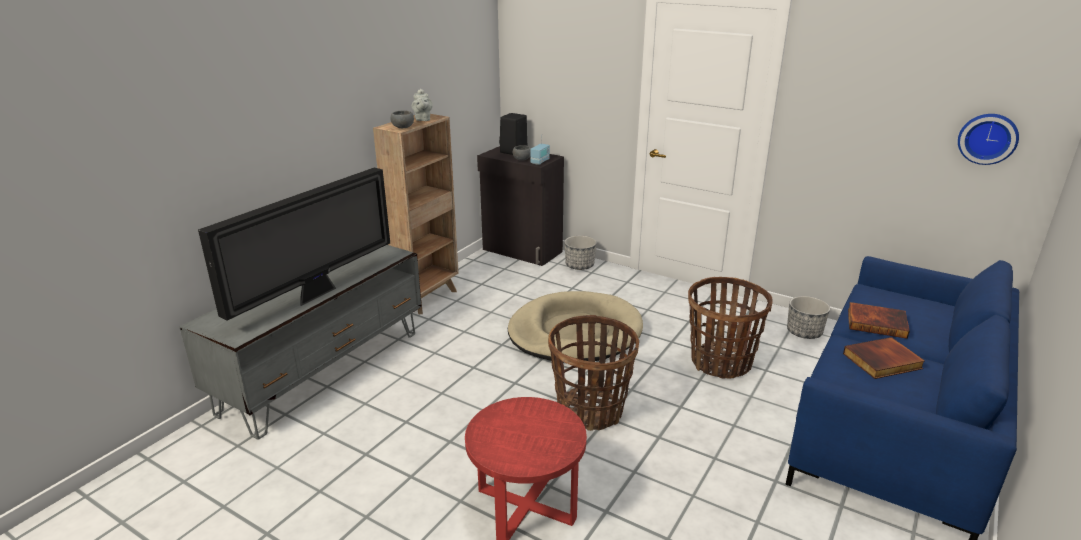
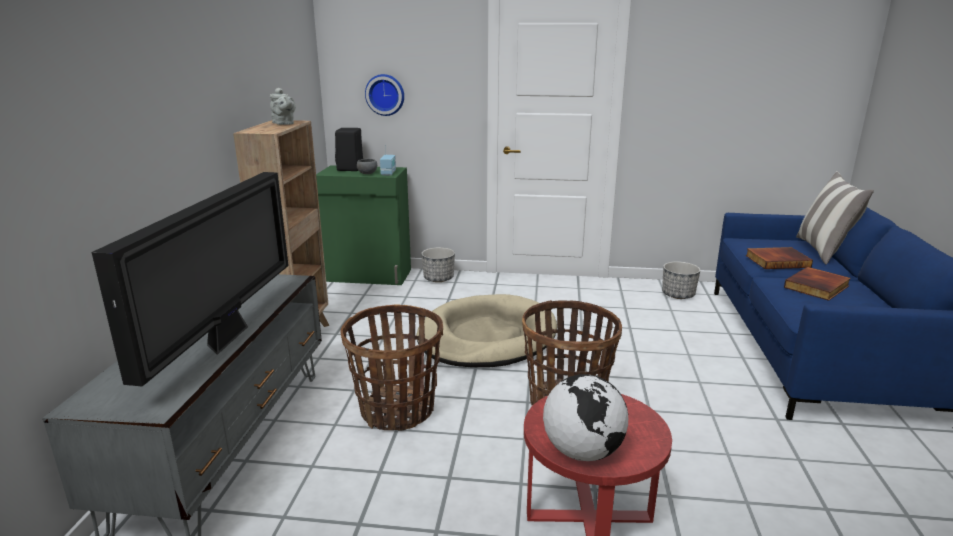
camera: 25 degrees left, 5 degrees down
grey bowl [390,110,414,128] -> none
black cabinet [477,146,564,266] -> green cabinet [316,165,411,285]
basket [688,277,773,379] -> basket moved to [340,304,443,431]
wall clock [958,114,1019,165] -> wall clock moved to [365,74,404,116]
none -> globe [543,374,628,461]
none -> pillow [796,171,874,265]

